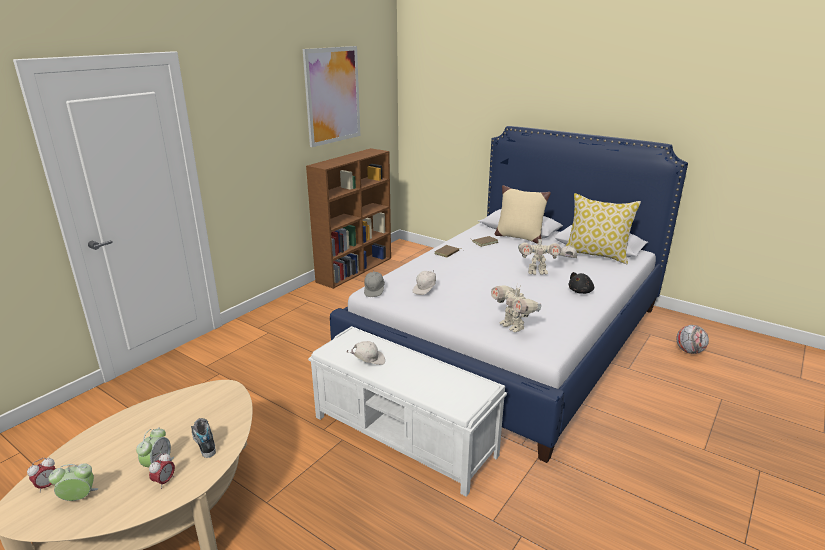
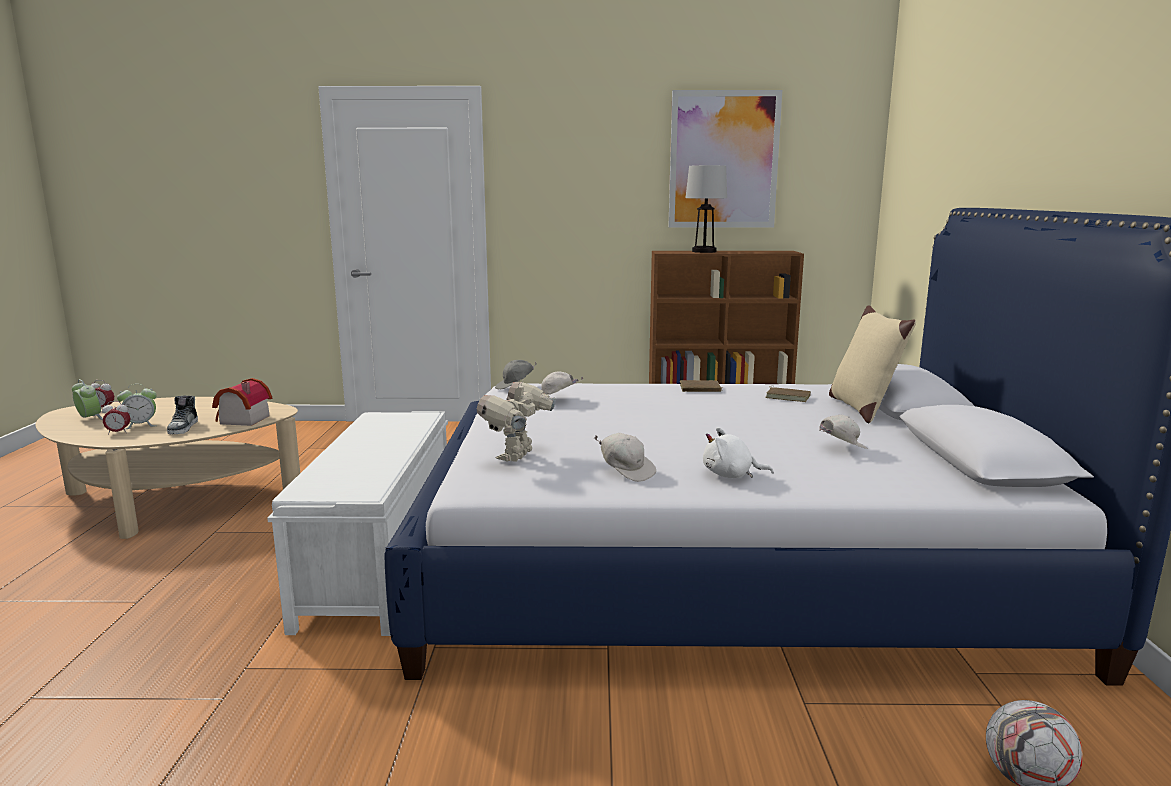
camera: 55 degrees right, 10 degrees down
shoe [191,418,216,458] -> shoe turned 150 degrees clockwise [167,396,198,434]
white cap [347,341,385,365] -> white cap moved to [594,433,656,482]
toy robot [518,239,561,275] -> none
pillow [566,193,641,264] -> none
black plush toy [568,272,594,294] -> white plush toy [703,427,774,478]
none -> toy house [212,378,272,426]
none -> table lamp [686,165,727,253]

